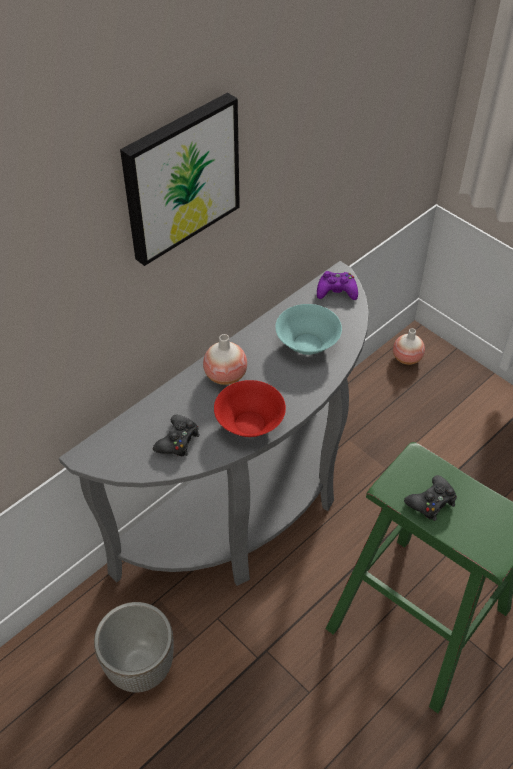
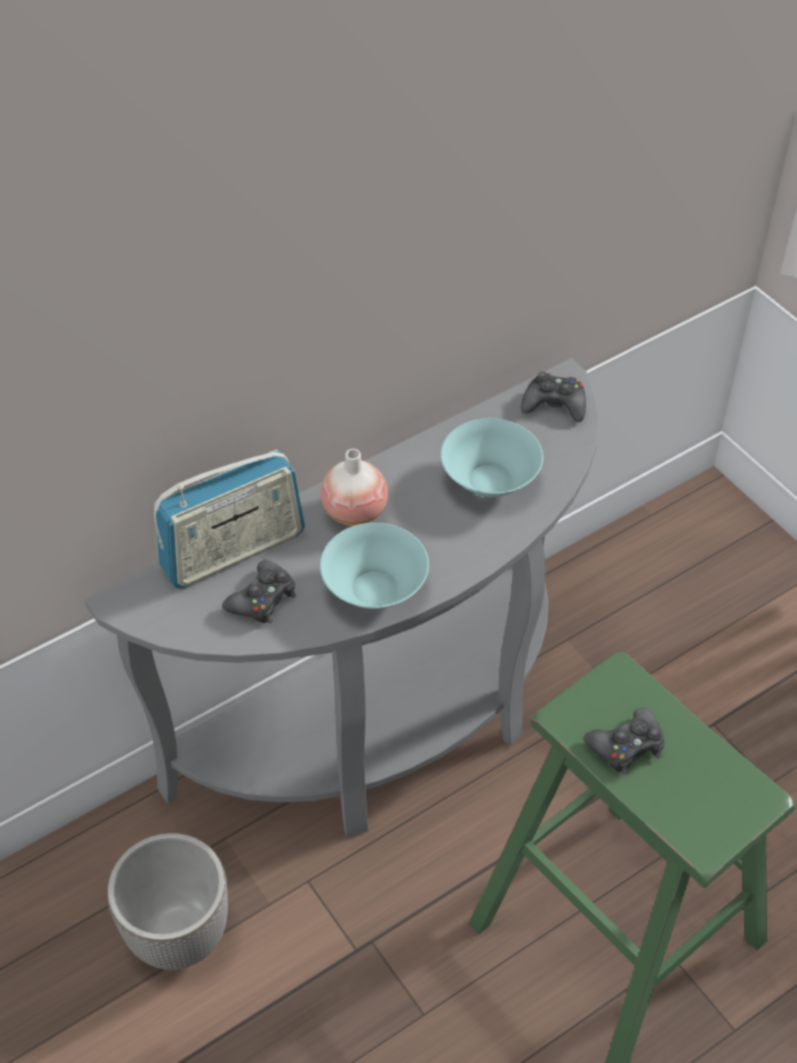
camera: 10 degrees right, 0 degrees up
picture [120,93,240,266] -> none
red bowl [214,380,286,437] -> turquoise bowl [320,523,429,609]
purple game controller [317,271,358,300] -> black game controller [521,372,586,422]
vase [393,328,425,365] -> none
none -> radio [154,450,305,589]

